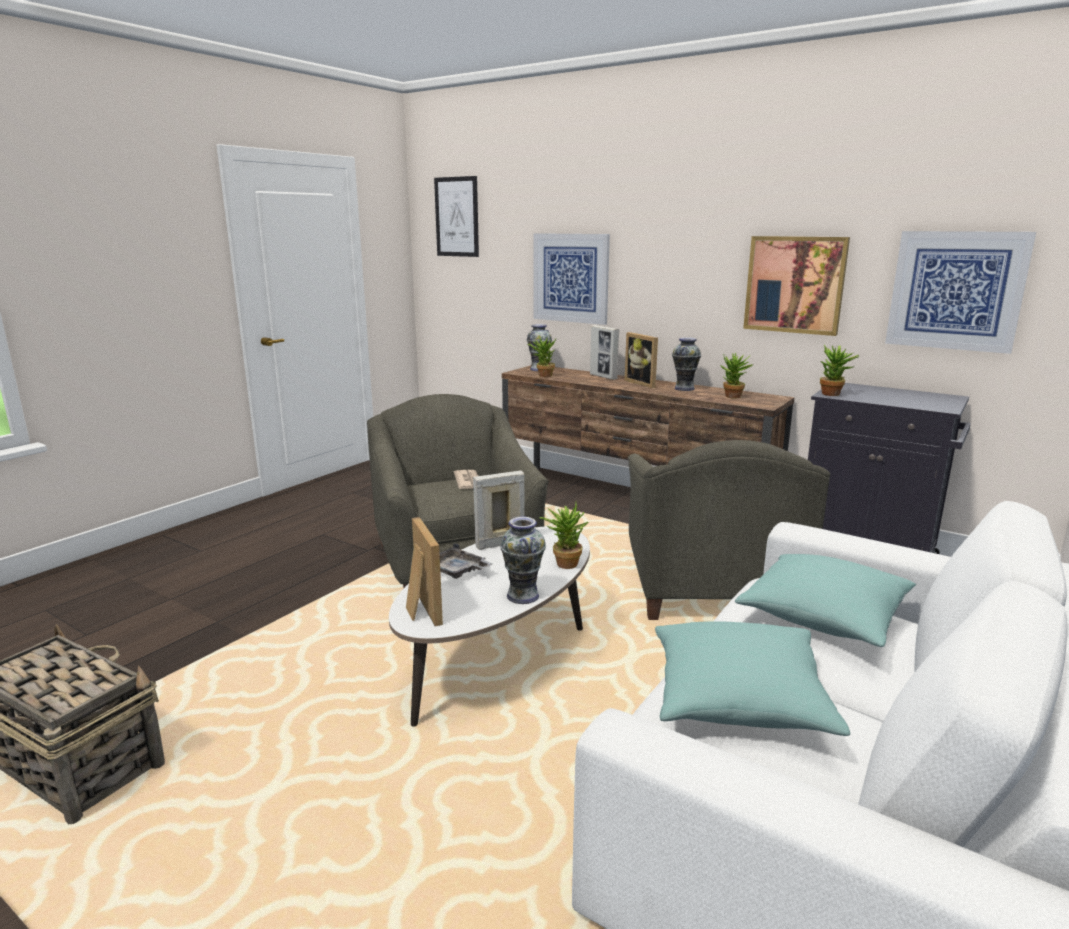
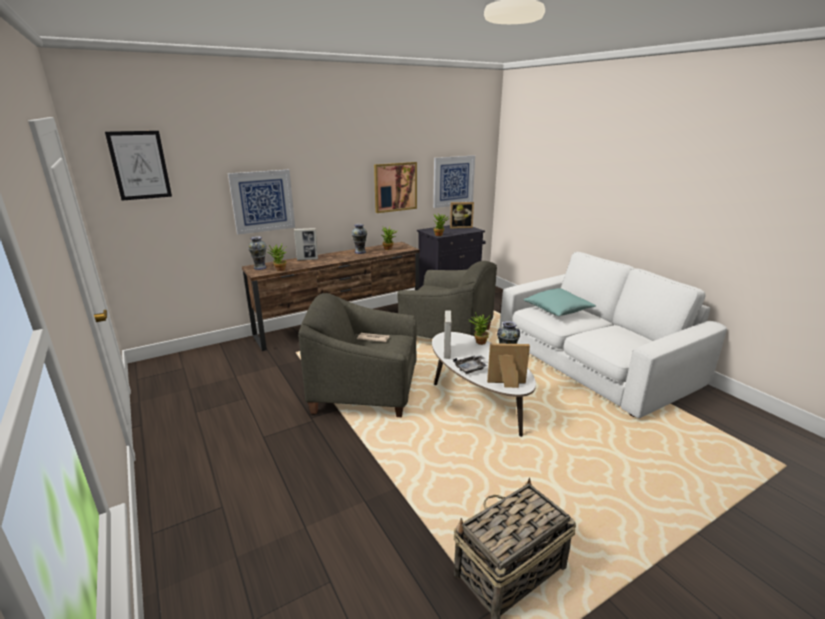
camera: 65 degrees left, 5 degrees up
picture frame [625,332,658,388] -> picture frame moved to [450,202,474,228]
turquoise pillow [655,621,850,736] -> none

